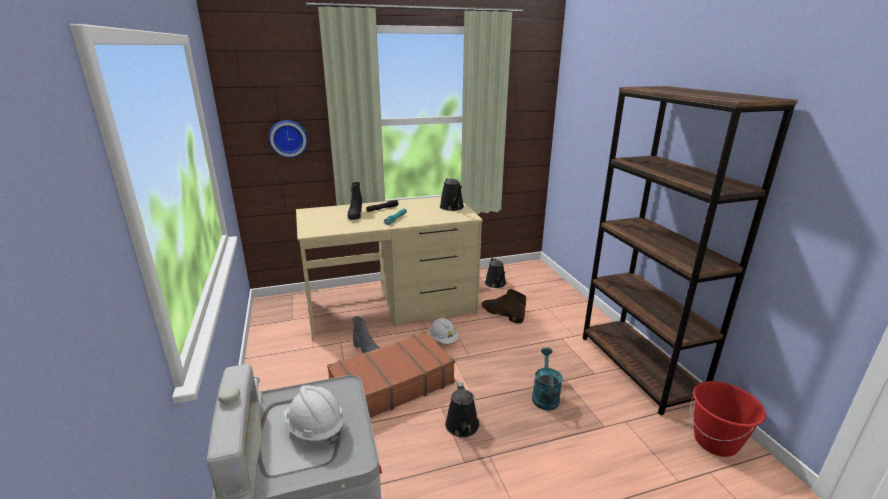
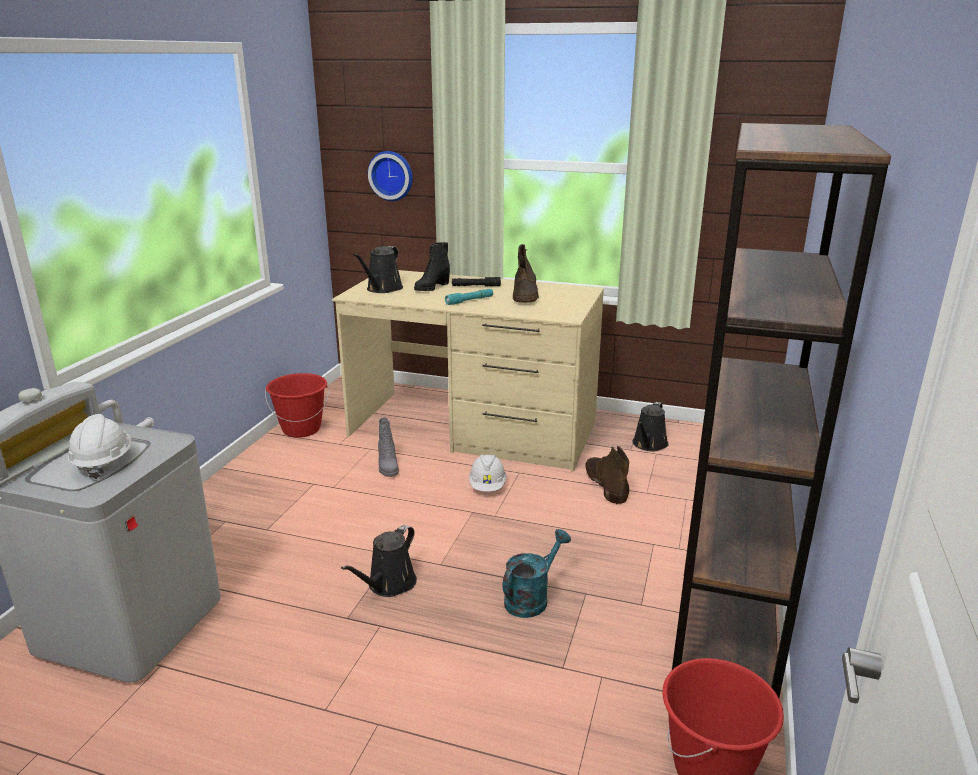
camera: 35 degrees right, 0 degrees up
brown suitcase [327,331,455,418] -> none
black watering can [440,178,464,211] -> black watering can moved to [354,246,403,293]
none -> red bucket [265,373,329,438]
none -> brown boot [513,244,539,302]

